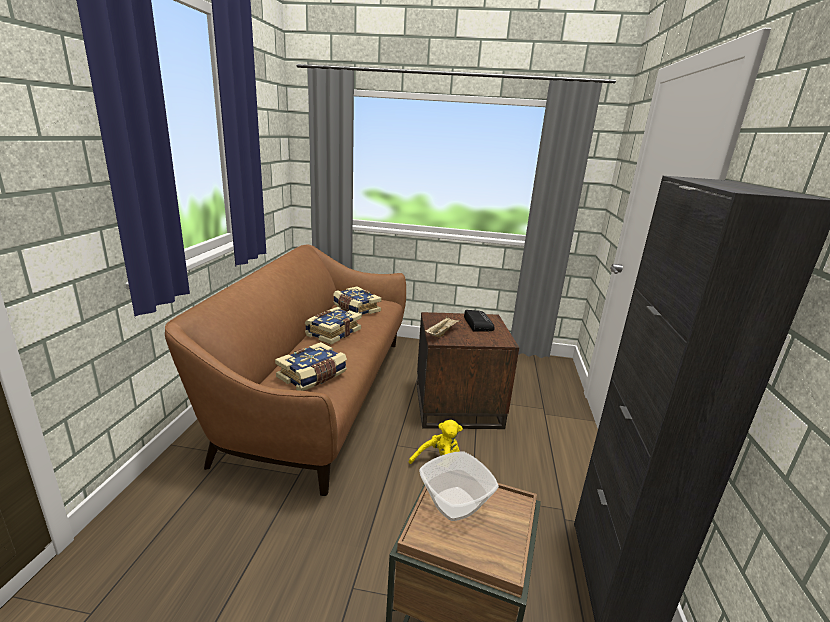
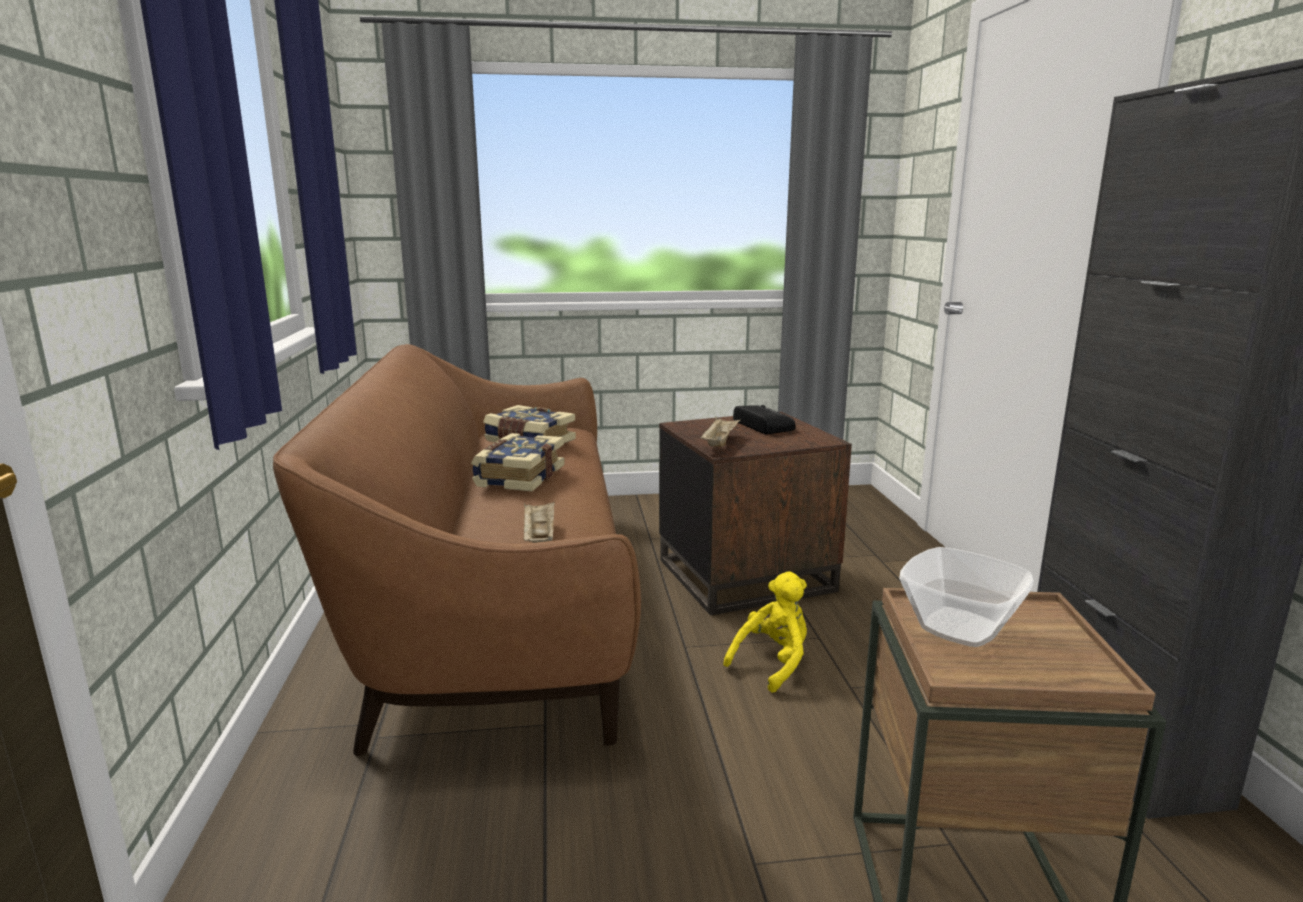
camera: 15 degrees left, 5 degrees down
book [275,342,347,391] -> beige tray [523,502,554,543]

